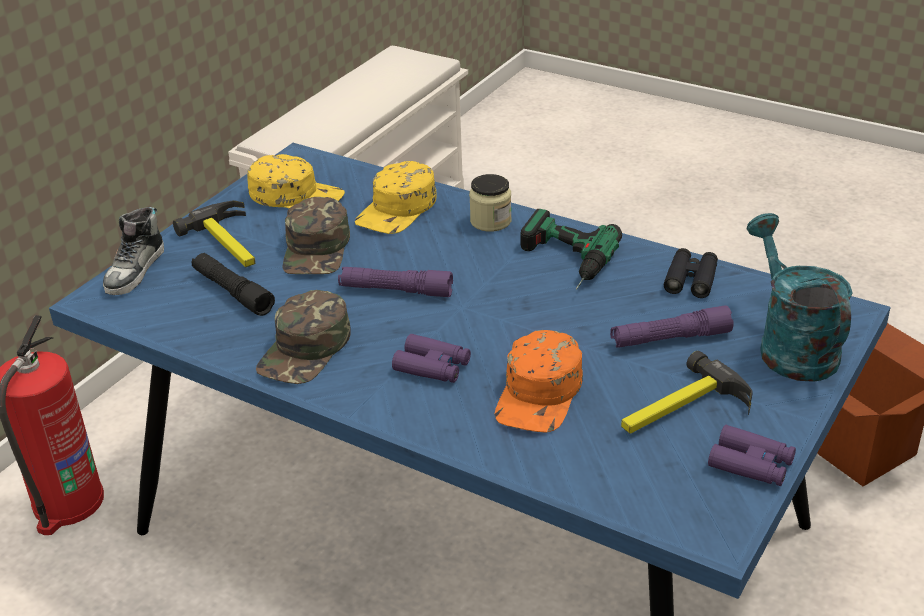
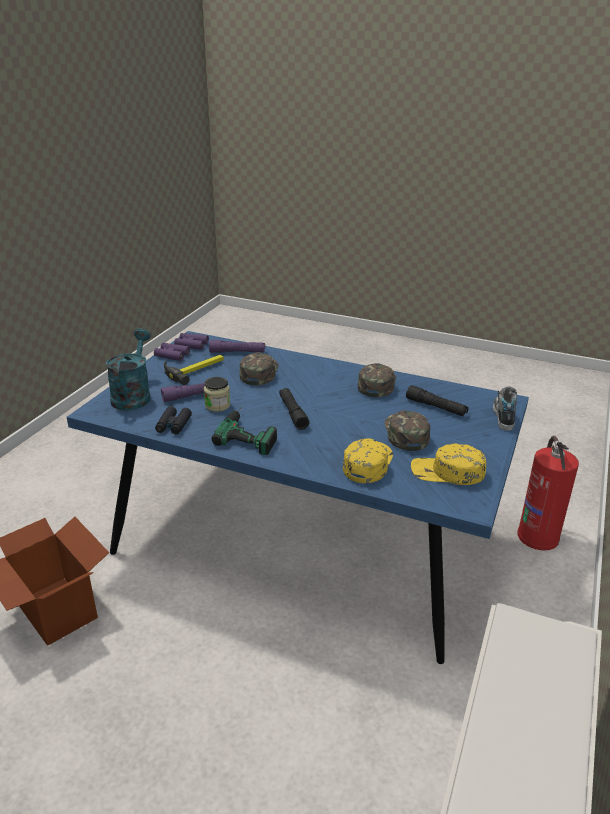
camera: 170 degrees right, 5 degrees down
hammer [173,200,255,267] -> none
purple flashlight [338,267,453,297] -> purple flashlight moved to [209,340,265,353]
purple binoculars [392,334,471,383] -> purple binoculars moved to [174,333,209,350]
jar [469,174,512,232] -> jar moved to [204,377,230,412]
orange cap [494,330,583,433] -> green cap [239,352,279,385]
turquoise watering can [747,213,853,382] -> turquoise watering can turned 150 degrees counterclockwise [106,328,151,411]
none -> black flashlight [279,388,310,430]

